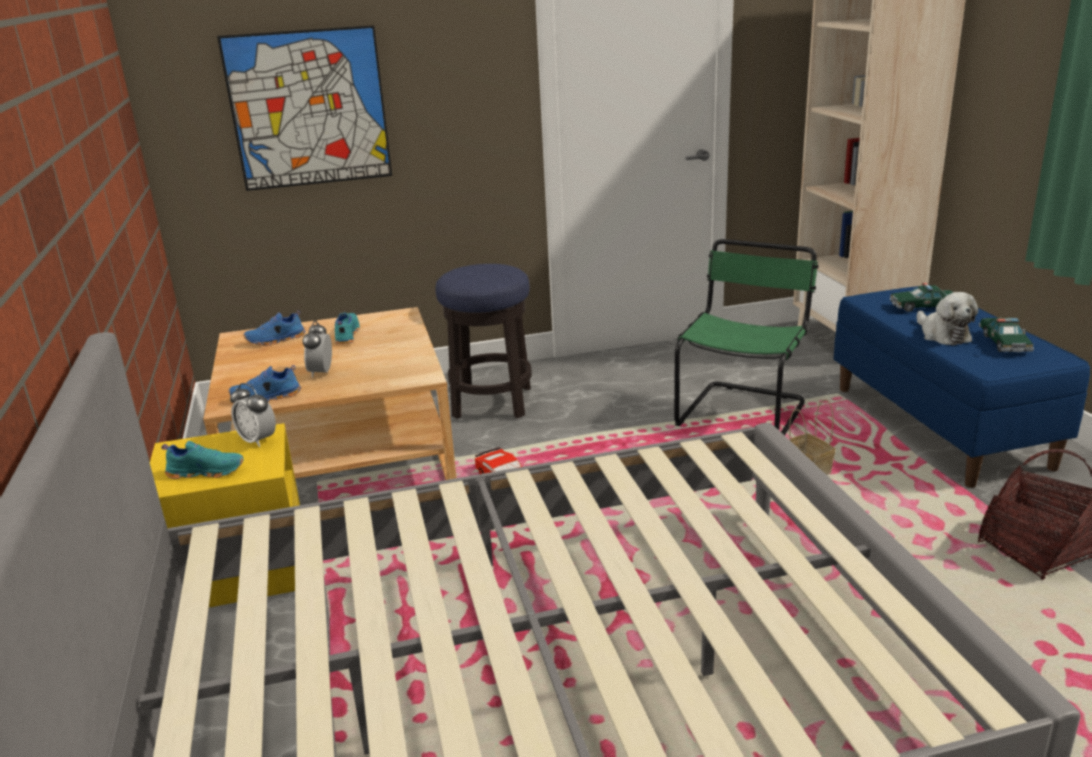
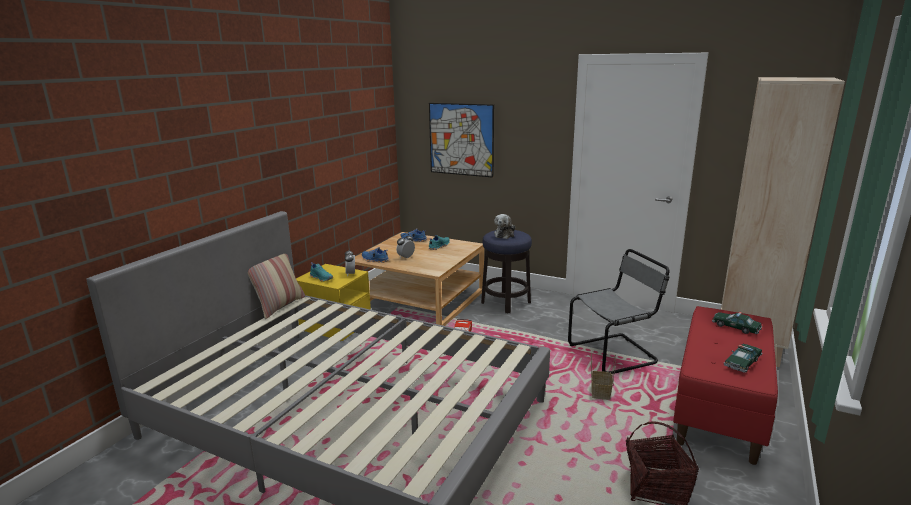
camera: 40 degrees right, 5 degrees down
green chair [674,239,819,436] -> grey chair [568,249,670,374]
blue bench [833,285,1090,488] -> red bench [673,306,778,465]
plush toy [917,292,978,345] -> plush toy moved to [494,214,515,239]
none -> pillow [248,254,305,319]

